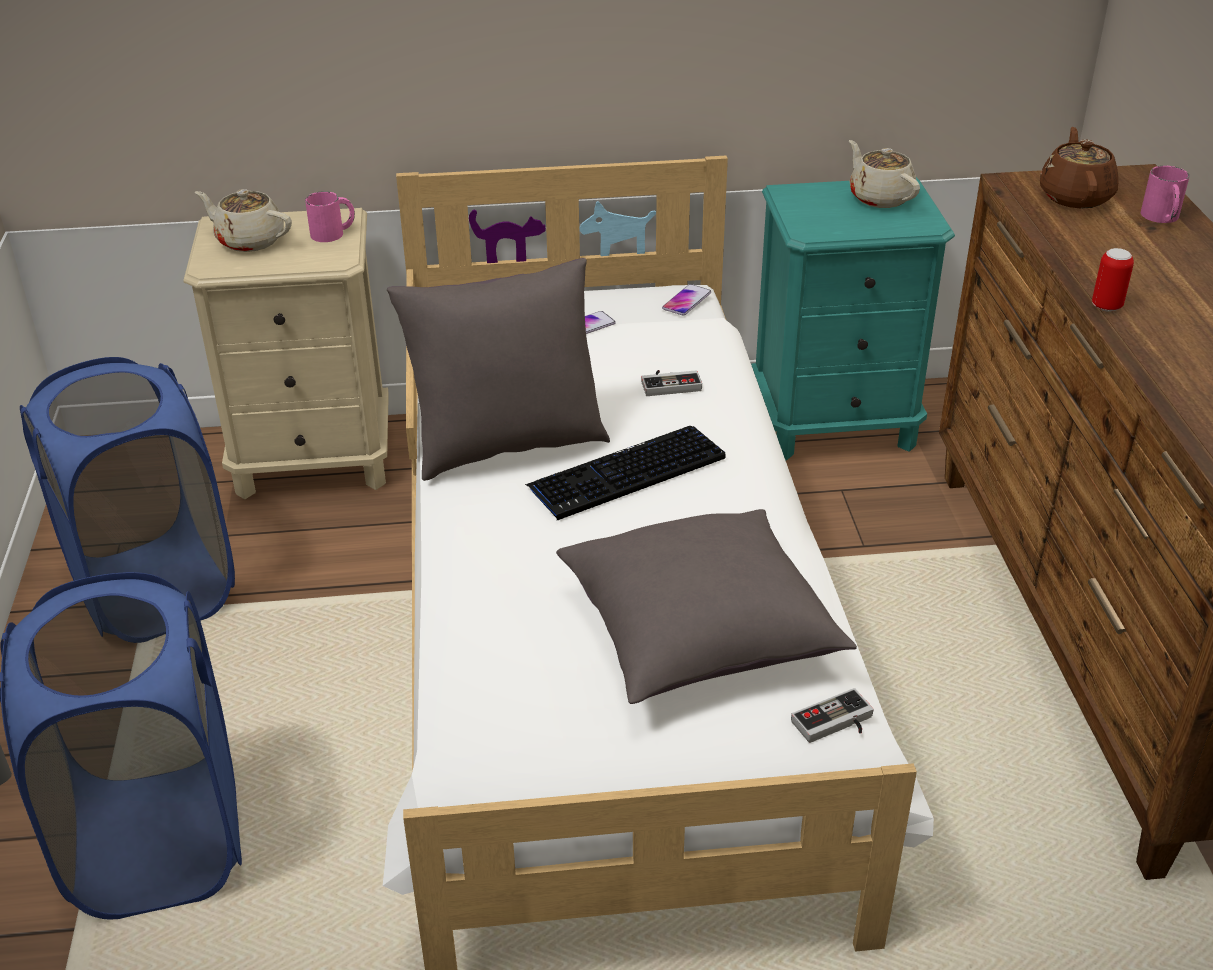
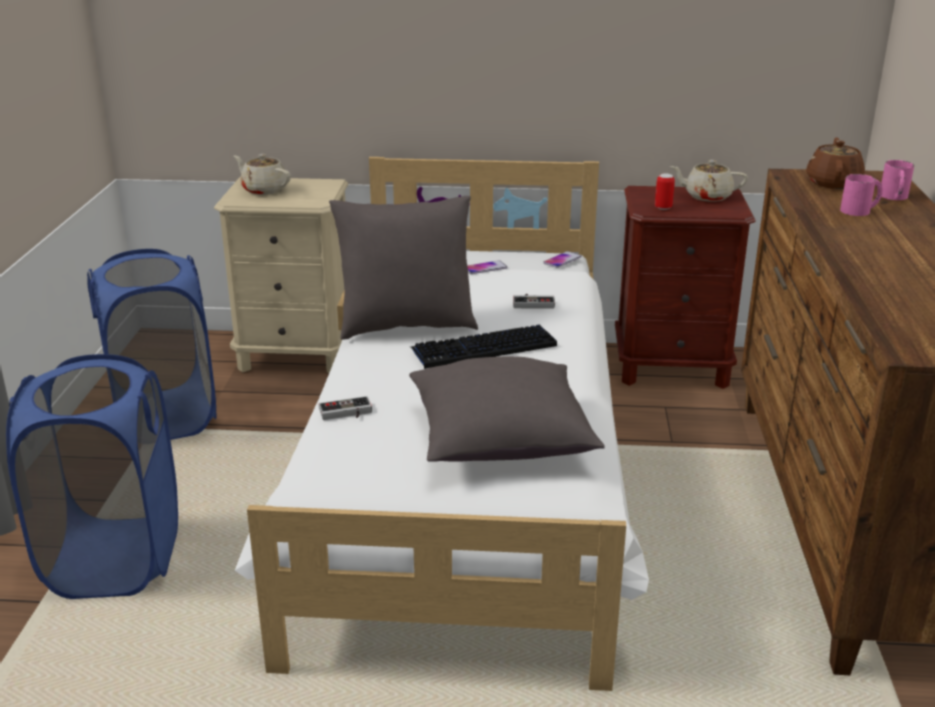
camera: 10 degrees right, 10 degrees down
pink mug [305,191,355,242] -> pink mug moved to [840,174,883,216]
turquoise nightstand [751,177,955,460] -> brown nightstand [615,186,755,389]
game controller [791,688,874,743] -> game controller moved to [319,396,372,420]
beige teapot [849,140,920,208] -> beige teapot turned 60 degrees counterclockwise [670,160,748,202]
can [1092,248,1134,312] -> can moved to [655,174,675,210]

